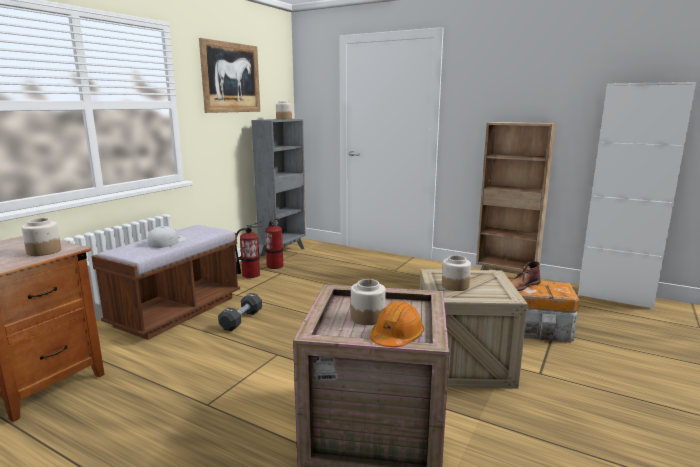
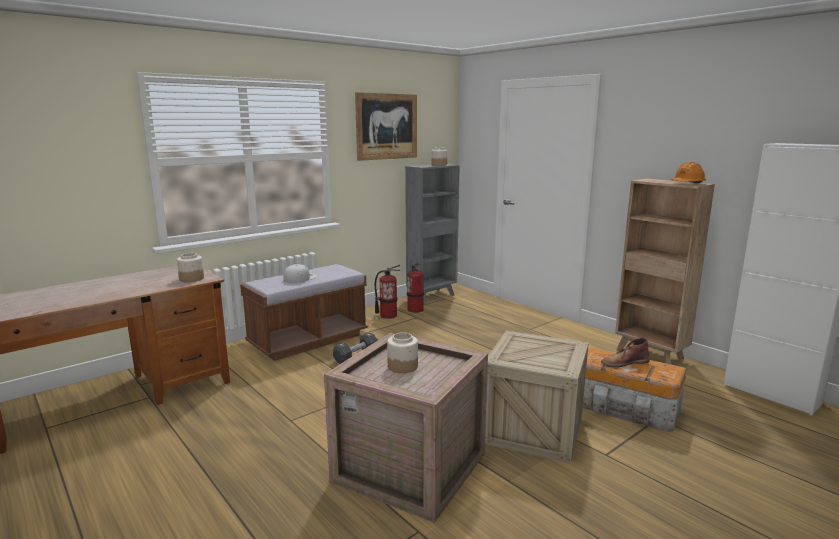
camera: 20 degrees right, 0 degrees up
orange hard hat [370,301,424,348] -> orange hard hat moved to [671,162,706,183]
jar [442,255,471,291] -> none

